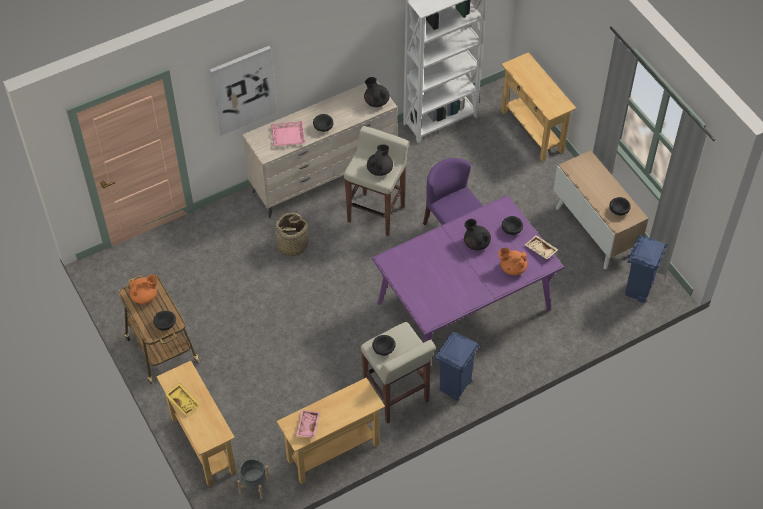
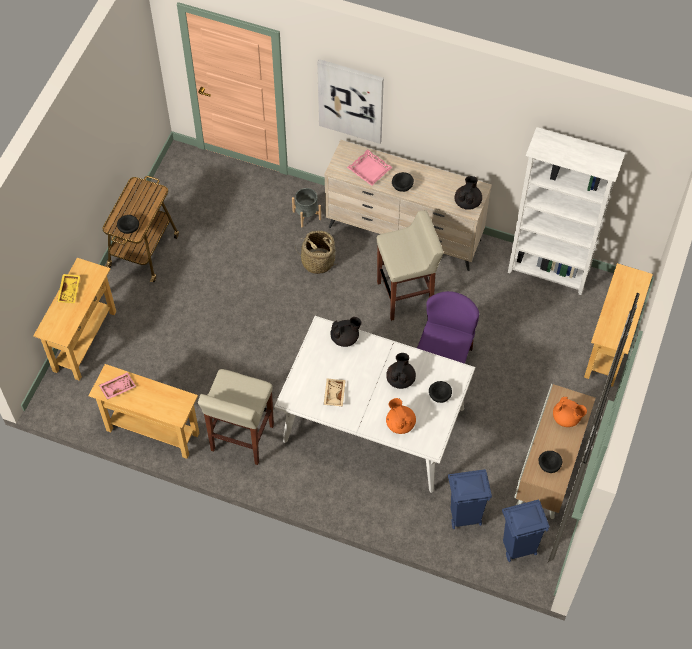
camera: 50 degrees right, 5 degrees up
orange teapot [130,275,158,304] -> orange teapot moved to [553,397,587,427]
grey planter [237,458,270,499] -> grey planter moved to [292,188,321,227]
black teapot [367,144,393,176] -> black teapot moved to [330,317,361,347]
purple dining table [372,195,564,372] -> white dining table [274,316,475,493]
black bowl [372,335,396,356] -> none
blue trash can [435,332,480,401] -> blue trash can moved to [448,469,492,529]
beige tray [525,235,558,259] -> beige tray moved to [324,378,346,406]

